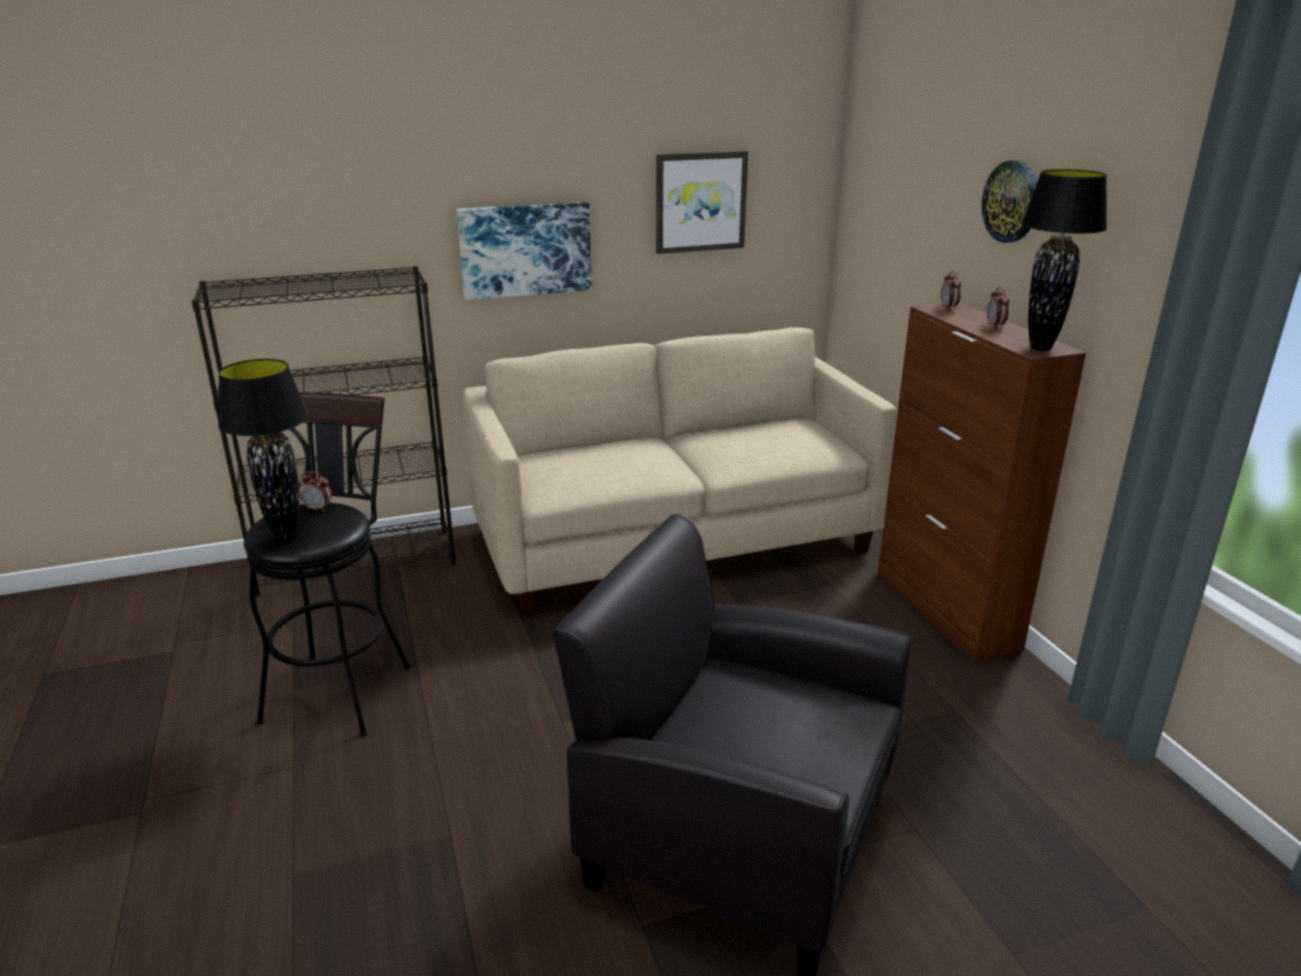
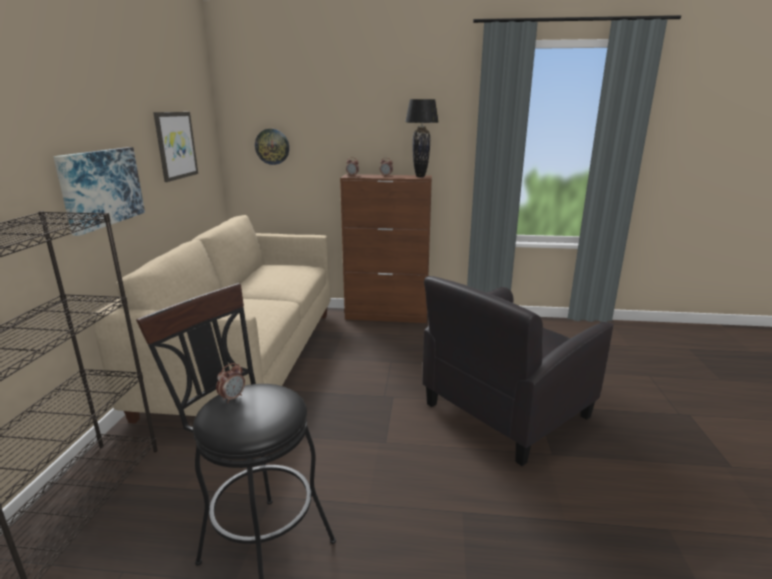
camera: 65 degrees left, 5 degrees down
black table lamp [218,359,308,541] -> none
wall clock [982,160,1037,243] -> wall clock moved to [255,129,289,165]

